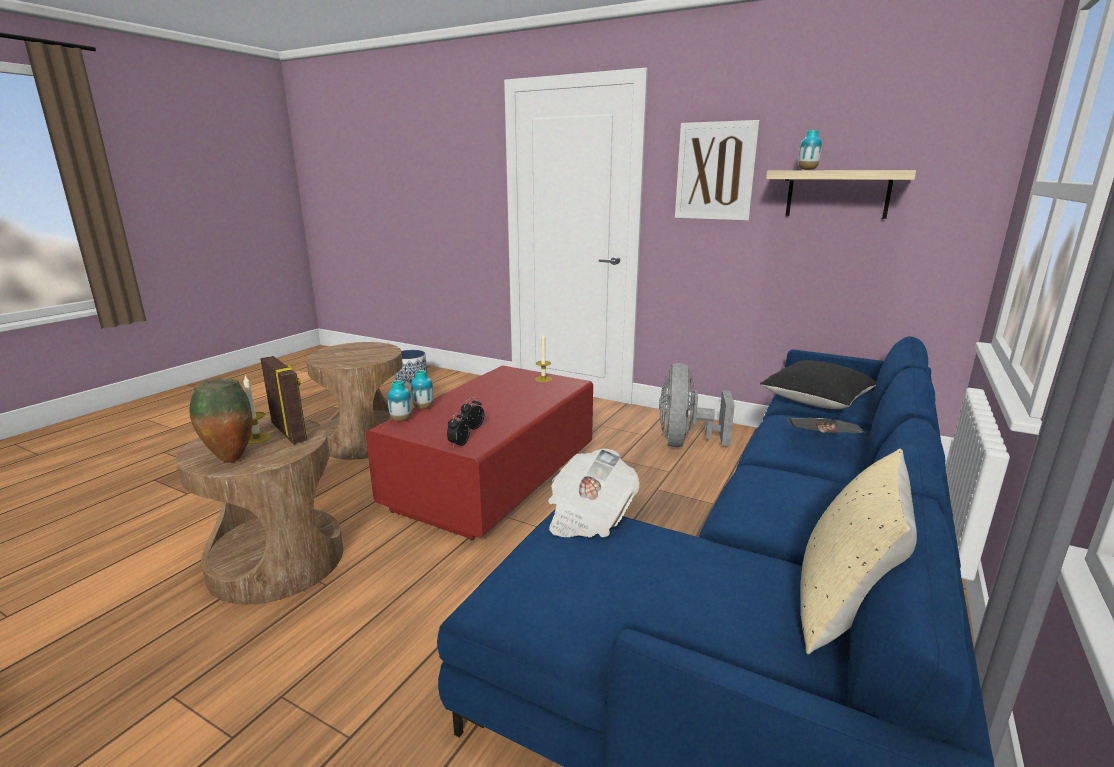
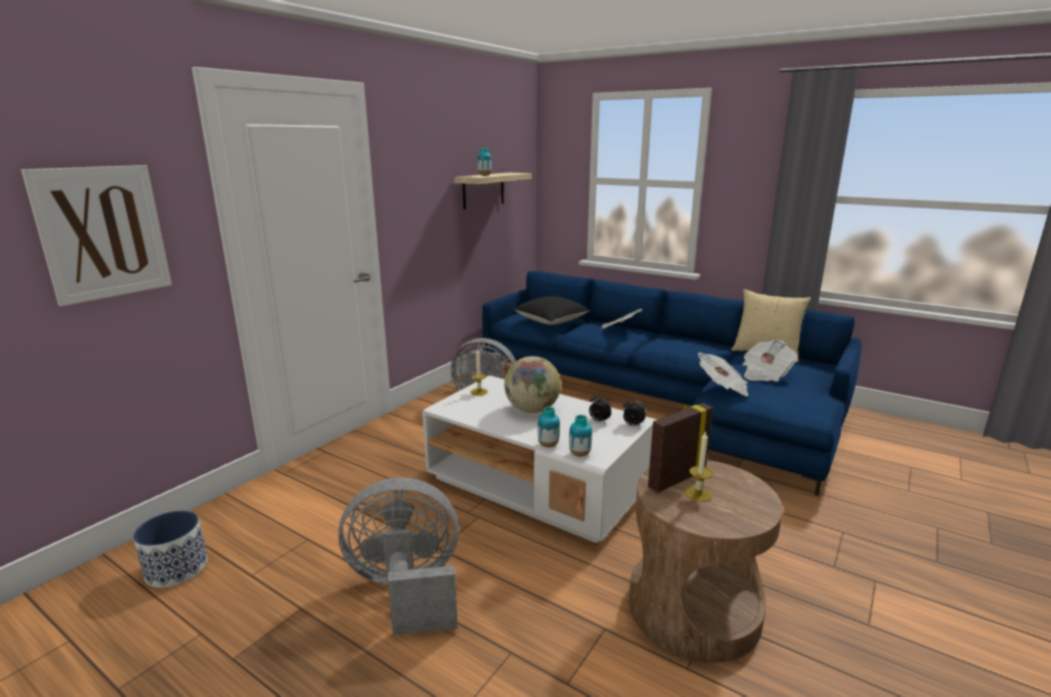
camera: 85 degrees left, 0 degrees up
vase [189,378,252,463] -> none
brown side table [306,342,403,460] -> grey fan [338,478,459,636]
red coffee table [366,365,593,541] -> white coffee table [422,375,657,544]
picture [675,120,760,221] -> picture moved to [21,165,172,307]
none -> globe [504,356,561,413]
none -> newspaper [743,340,798,382]

